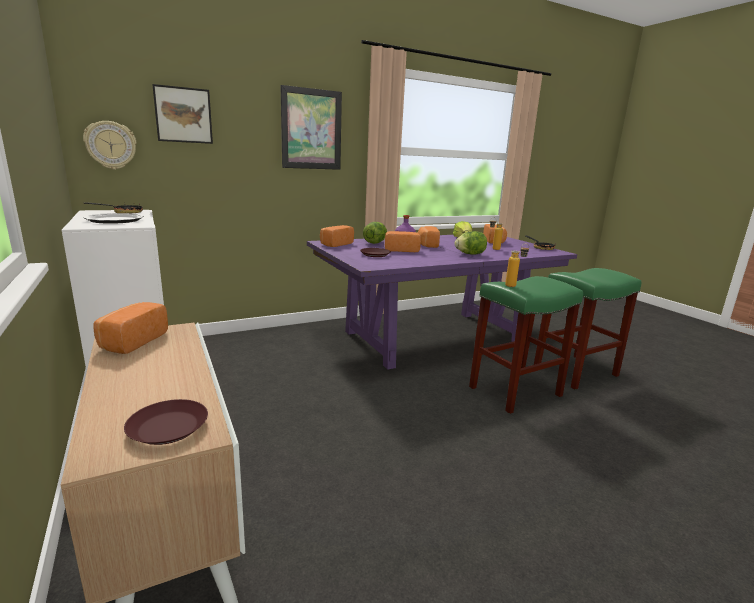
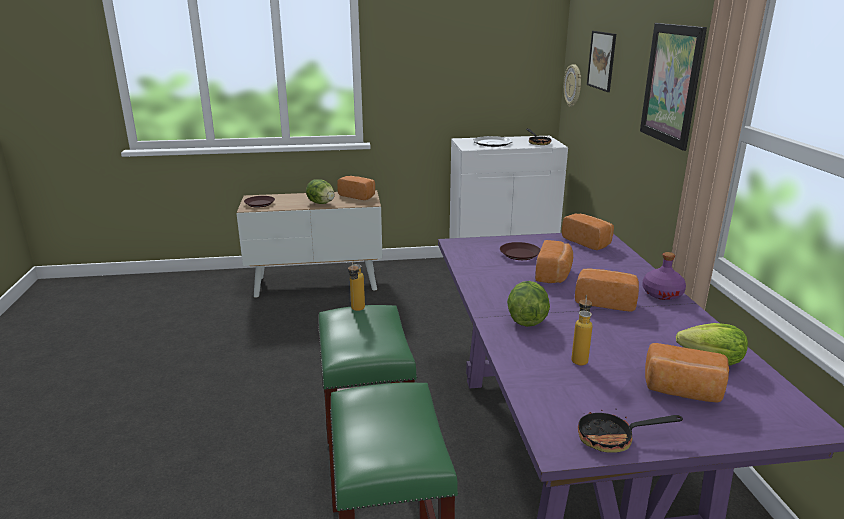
camera: 110 degrees right, 5 degrees up
lettuce [363,222,387,244] -> lettuce moved to [306,179,335,204]

